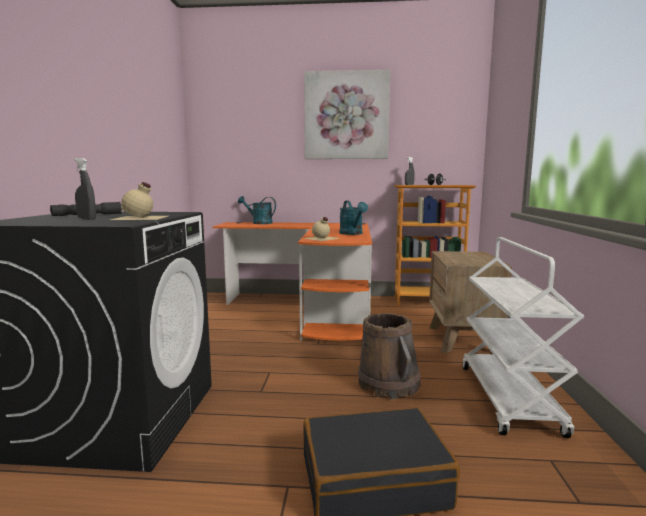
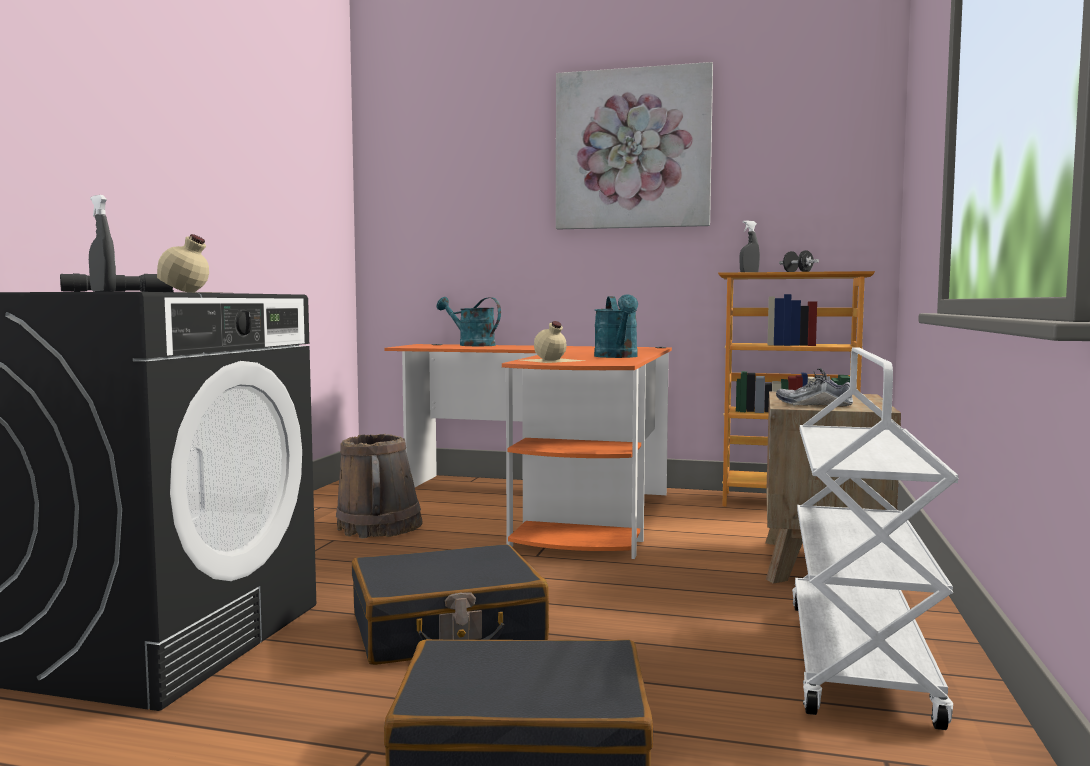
camera: 10 degrees right, 5 degrees down
brown bucket [358,313,421,399] -> brown bucket moved to [336,434,423,538]
none -> black suitcase [352,544,549,665]
none -> shoe [776,368,853,407]

